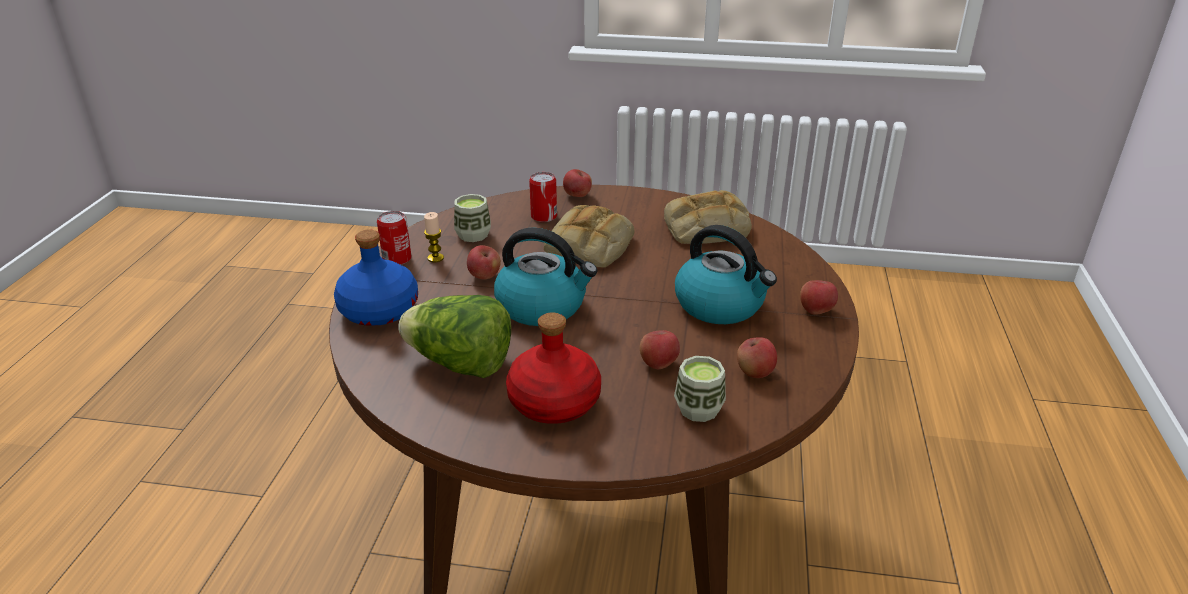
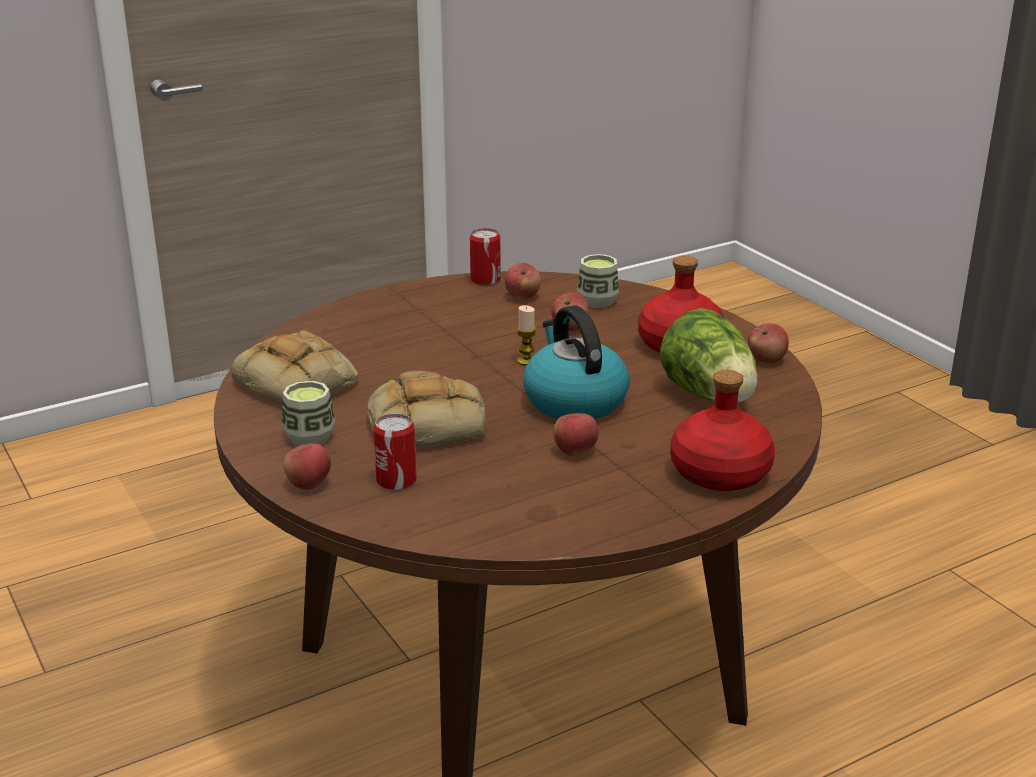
camera: 130 degrees left, 5 degrees down
blue bottle [334,229,418,326] -> red bottle [670,370,775,491]
can [377,211,411,265] -> can moved to [470,228,501,286]
candle [424,212,444,263] -> candle moved to [517,305,537,366]
cup [454,194,491,242] -> cup moved to [282,381,335,446]
kettle [675,225,777,324] -> none
apple [800,280,838,315] -> apple moved to [748,323,789,363]

